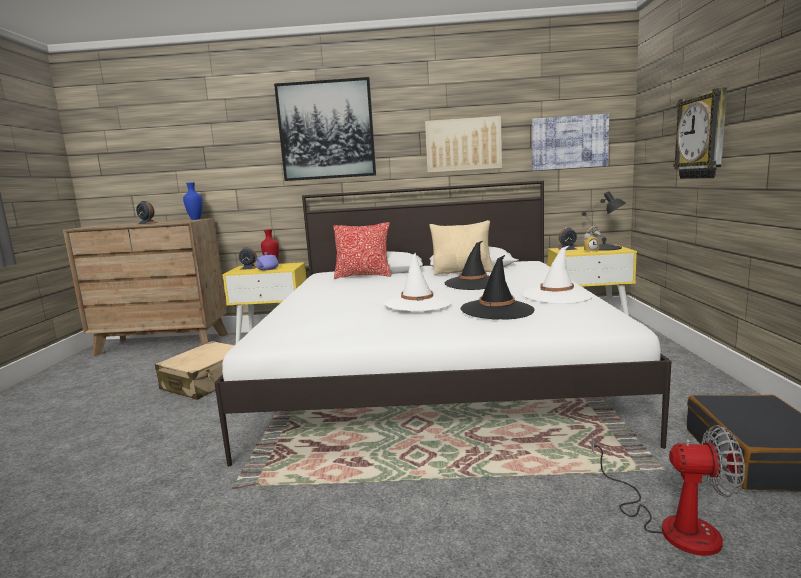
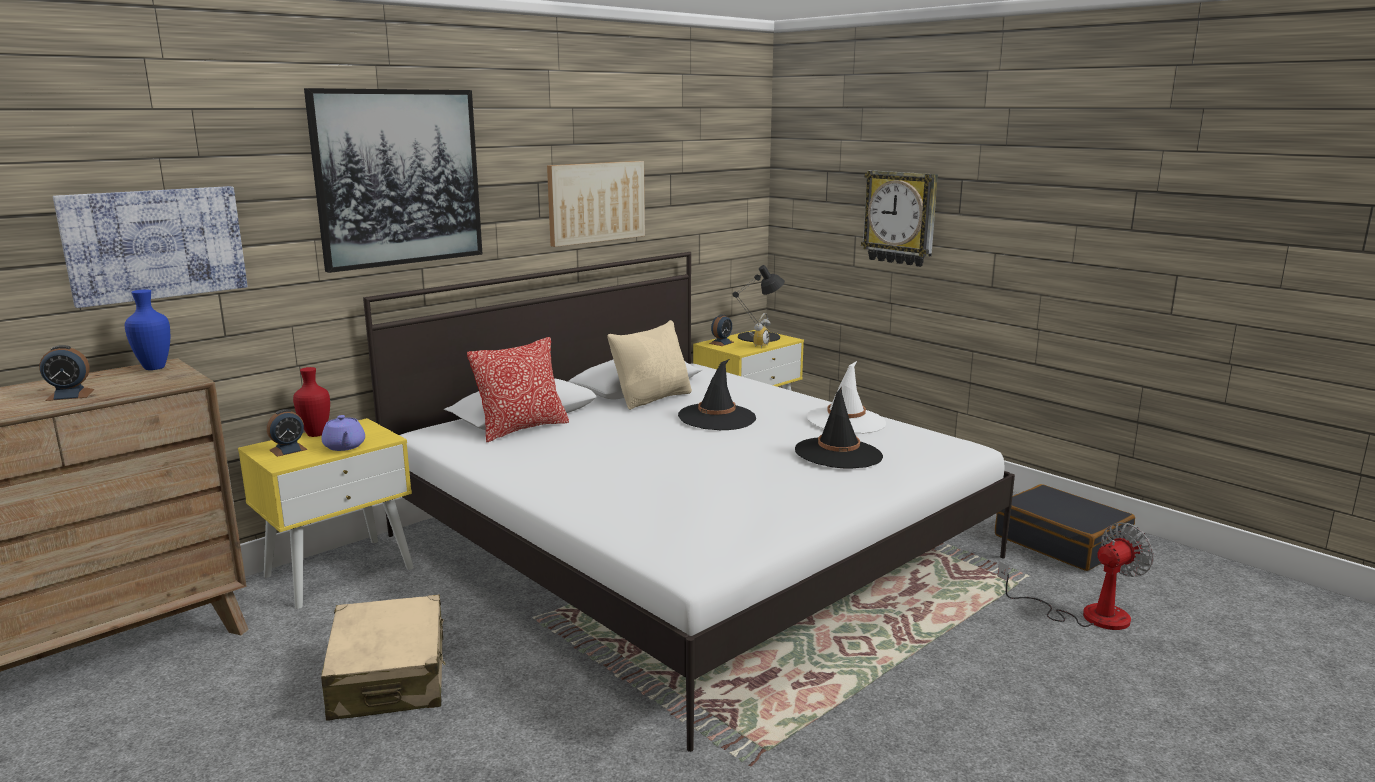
camera: 45 degrees left, 5 degrees up
white hat [384,252,452,311] -> none
picture [532,114,609,171] -> picture moved to [53,186,248,308]

